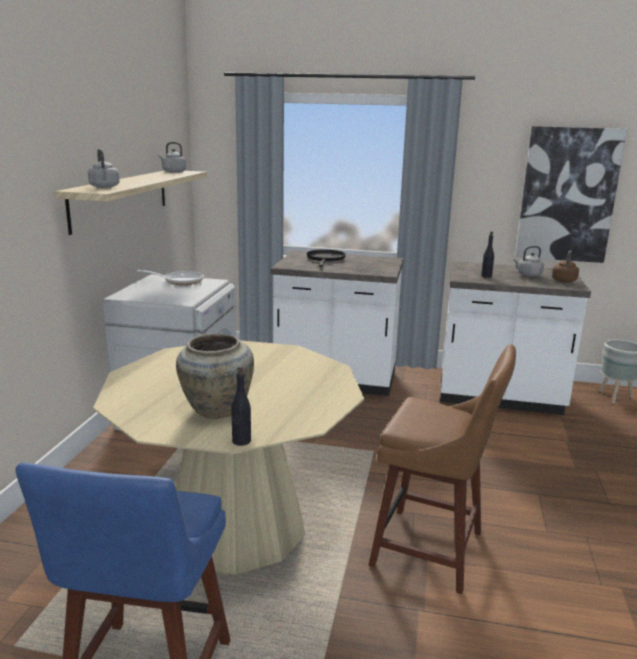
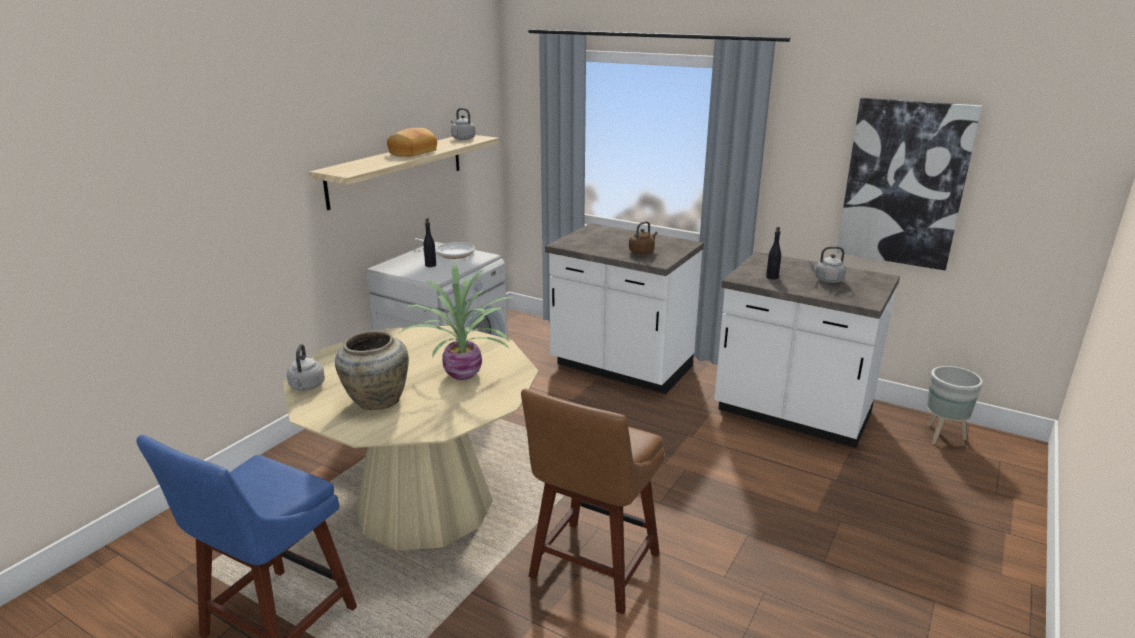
camera: 20 degrees right, 5 degrees up
grey kettle [88,149,120,188] -> grey kettle moved to [287,344,325,391]
black bottle [231,366,251,446] -> black bottle moved to [423,219,436,267]
black frying pan [306,249,346,267] -> none
brown chair [368,344,516,594] -> brown chair turned 75 degrees clockwise [521,389,665,614]
brown kettle [552,250,579,282] -> brown kettle moved to [629,221,657,254]
none -> bread [387,128,437,157]
none -> potted plant [400,264,513,380]

